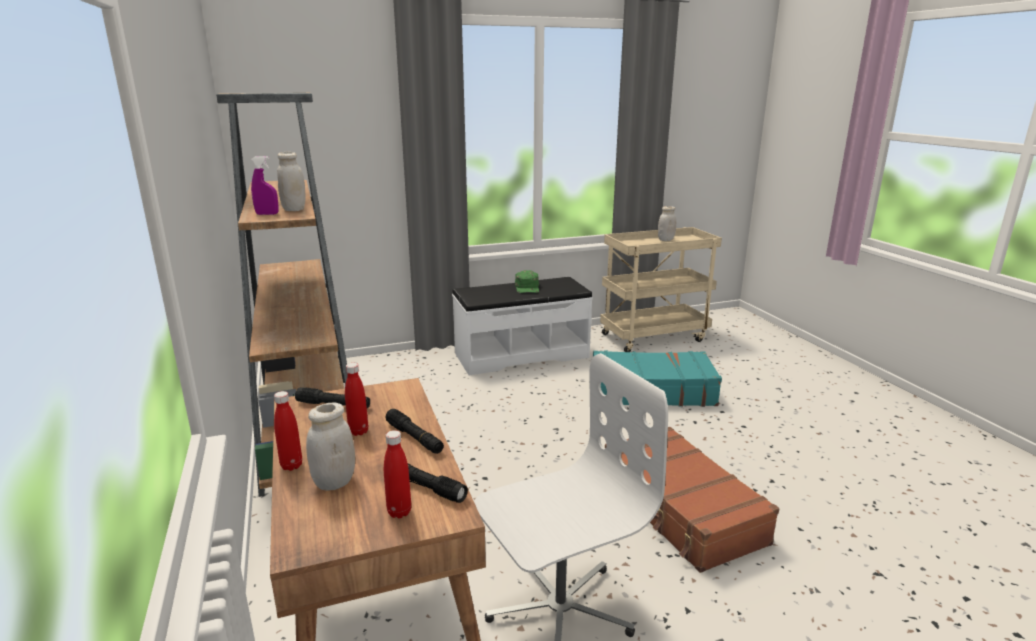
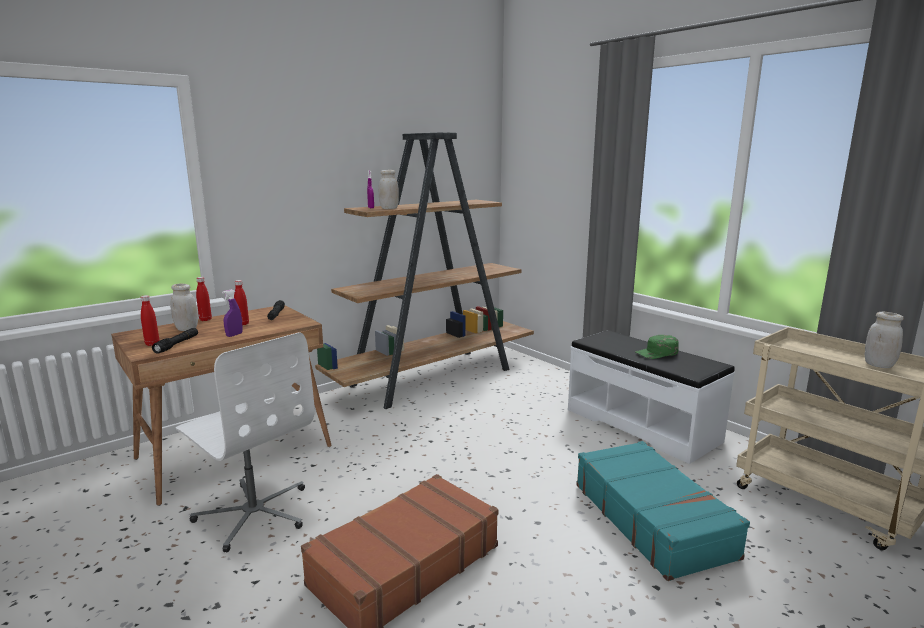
camera: 70 degrees right, 5 degrees down
black flashlight [386,409,444,454] -> purple spray bottle [222,289,243,337]

